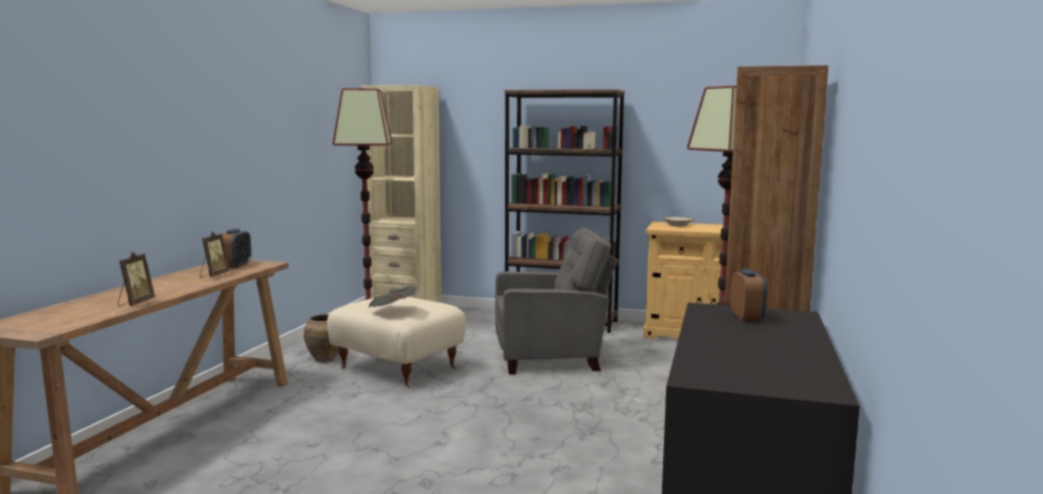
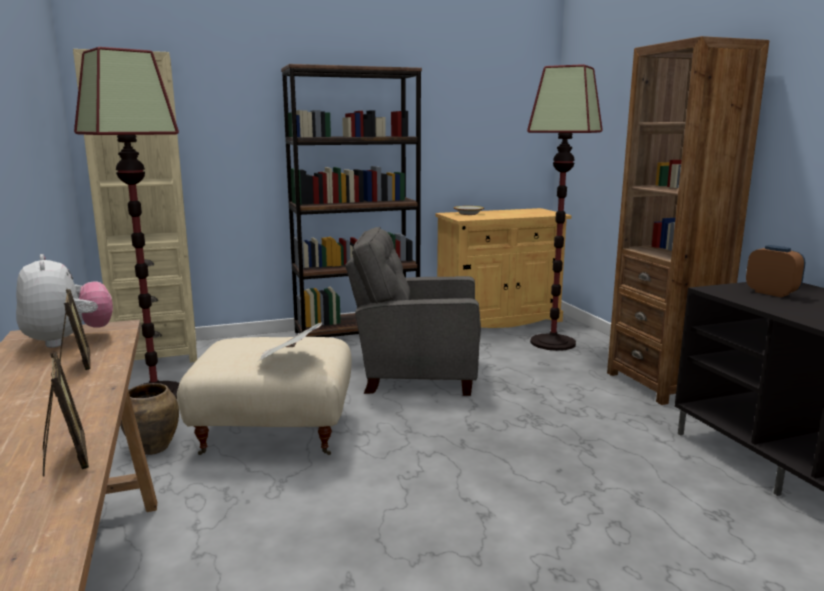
camera: 35 degrees left, 5 degrees up
alarm clock [222,229,251,268] -> plush toy [16,254,113,348]
grey armchair [495,227,617,375] -> grey armchair turned 135 degrees counterclockwise [345,227,481,396]

